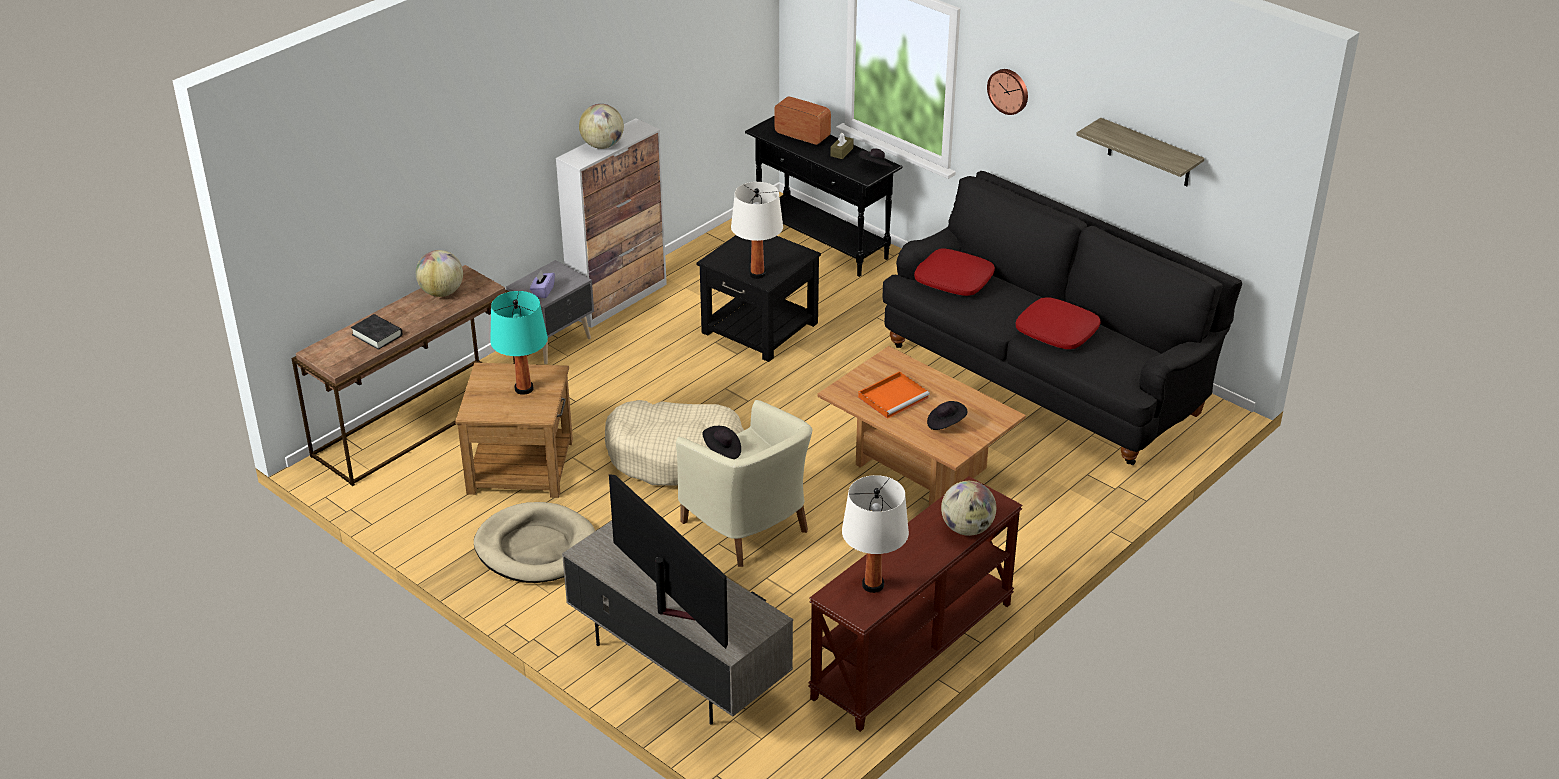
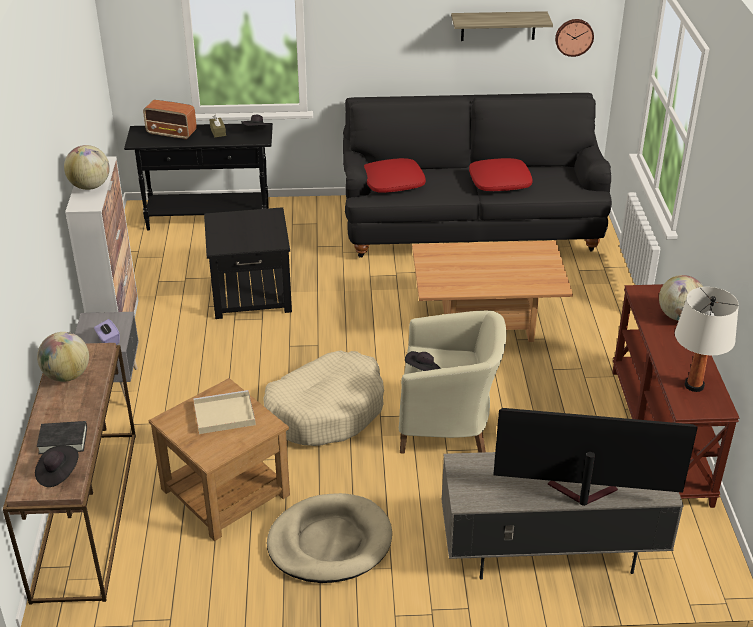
camera: 45 degrees left, 0 degrees up
turquoise table lamp [490,291,548,395] -> beige tray [193,390,256,434]
white table lamp [731,182,783,279] -> none
radio [774,96,831,145] -> radio turned 150 degrees counterclockwise [143,100,197,140]
orange tray [858,371,930,419] -> none
black hat [927,401,967,430] -> black hat moved to [35,445,79,487]
wall clock [987,69,1028,115] -> wall clock moved to [555,19,594,57]

